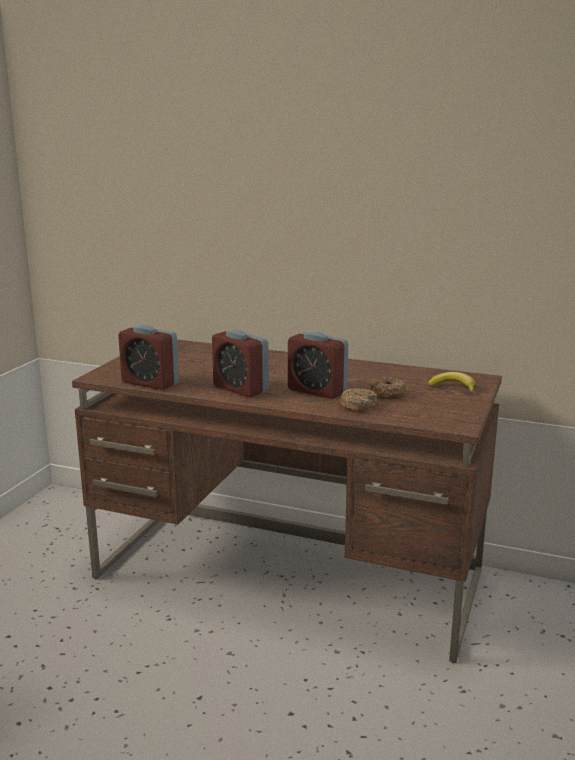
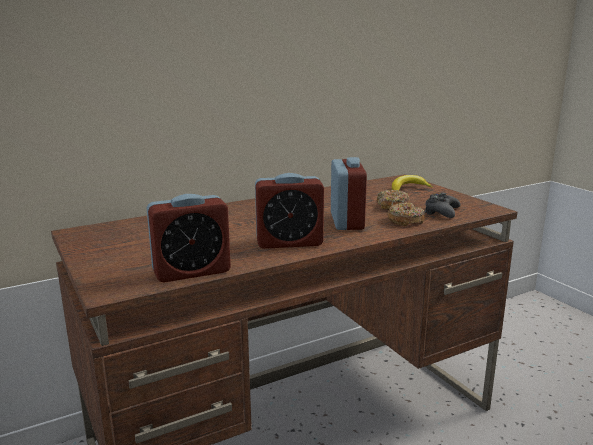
camera: 50 degrees left, 0 degrees up
alarm clock [288,331,348,399] -> alarm clock turned 75 degrees counterclockwise [331,157,367,230]
none -> black game controller [424,193,461,218]

